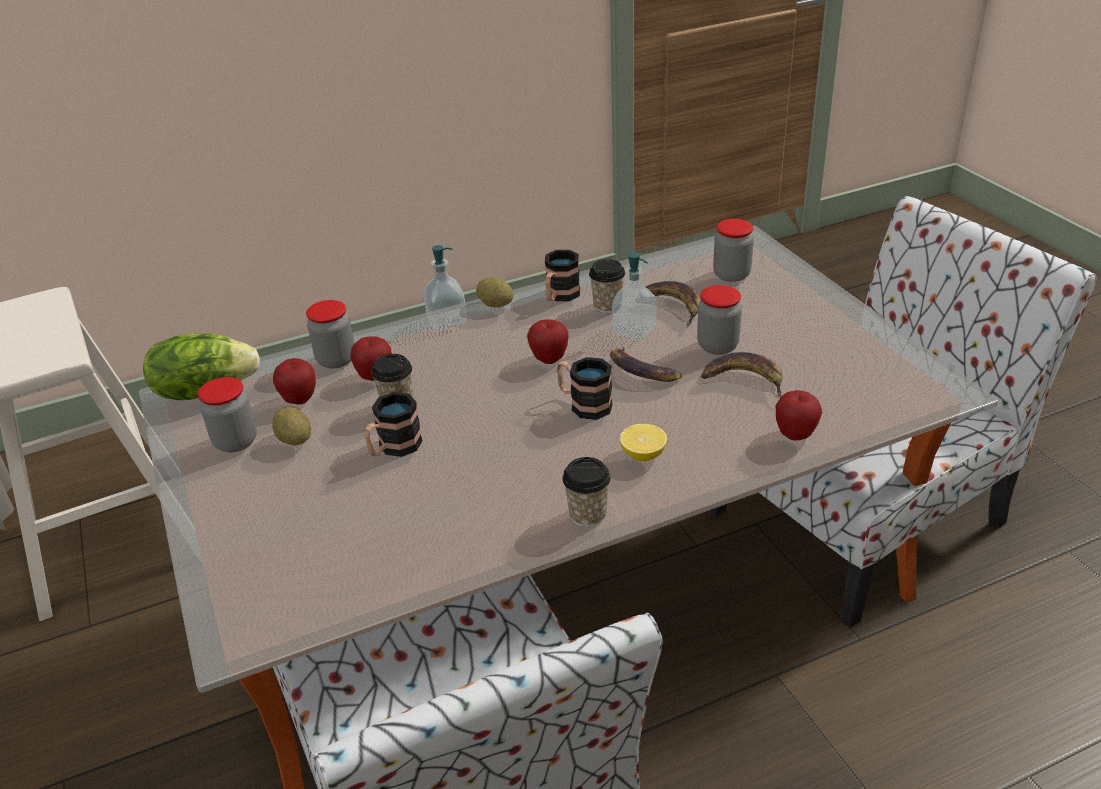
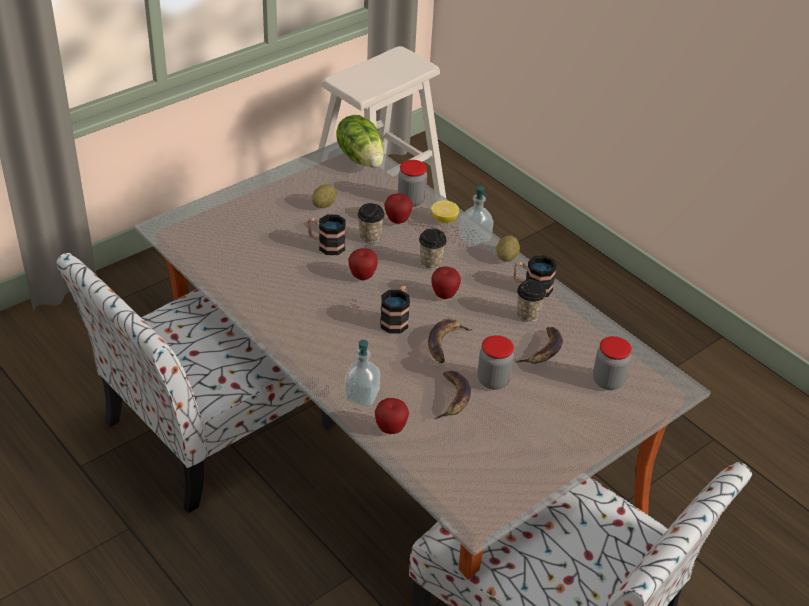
camera: 70 degrees right, 5 degrees up
jar [198,377,257,452] -> none
apple [273,358,316,404] -> apple moved to [348,248,378,280]
cup [562,457,611,527] -> cup moved to [419,228,447,269]
soap dispenser [612,252,657,341] -> soap dispenser moved to [344,340,380,406]
lemon [620,424,667,461] -> lemon moved to [431,200,459,223]

